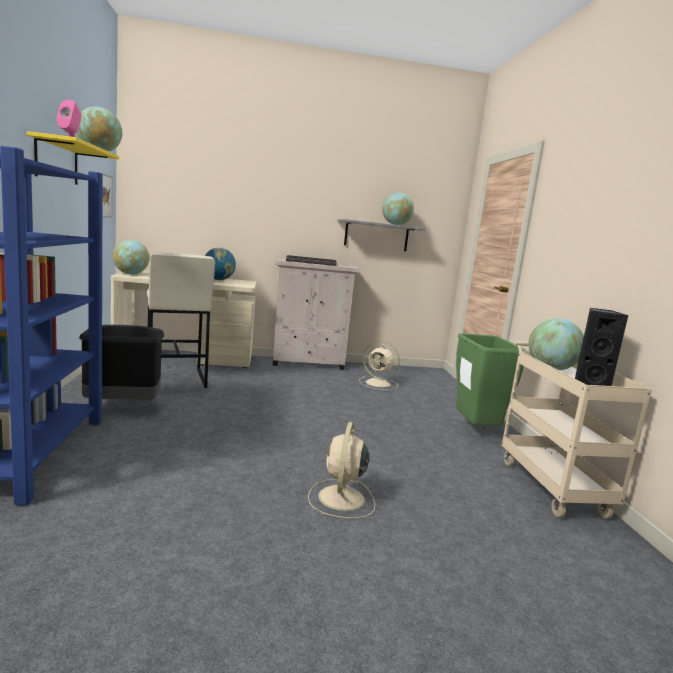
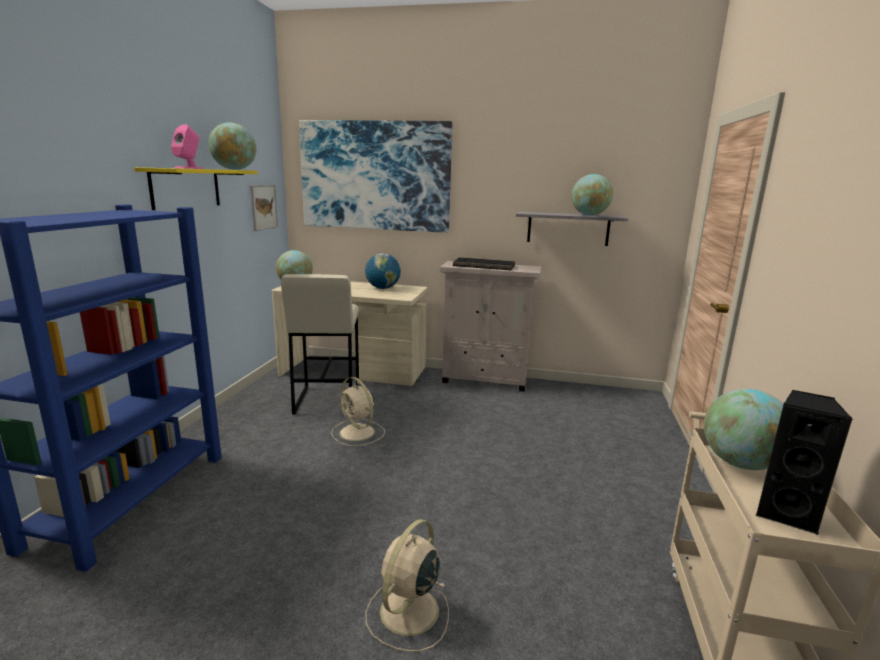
camera: 20 degrees right, 5 degrees up
black trash can [79,325,164,400] -> none
beige fan [359,341,400,390] -> beige fan moved to [331,377,385,446]
green trash can [456,333,527,426] -> none
none -> picture [299,120,452,233]

